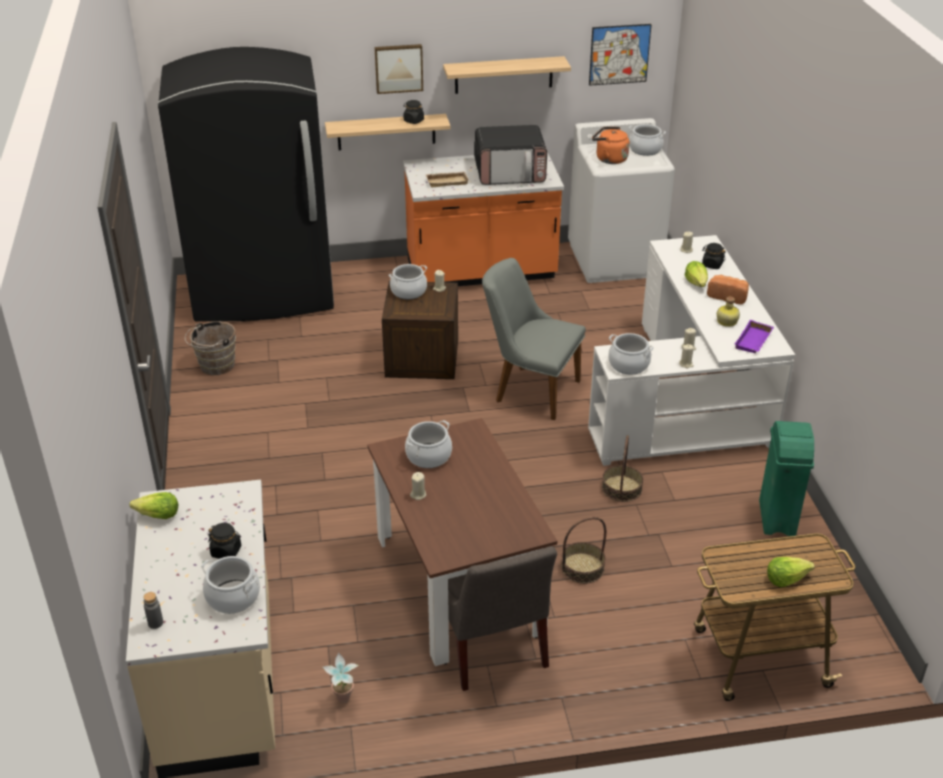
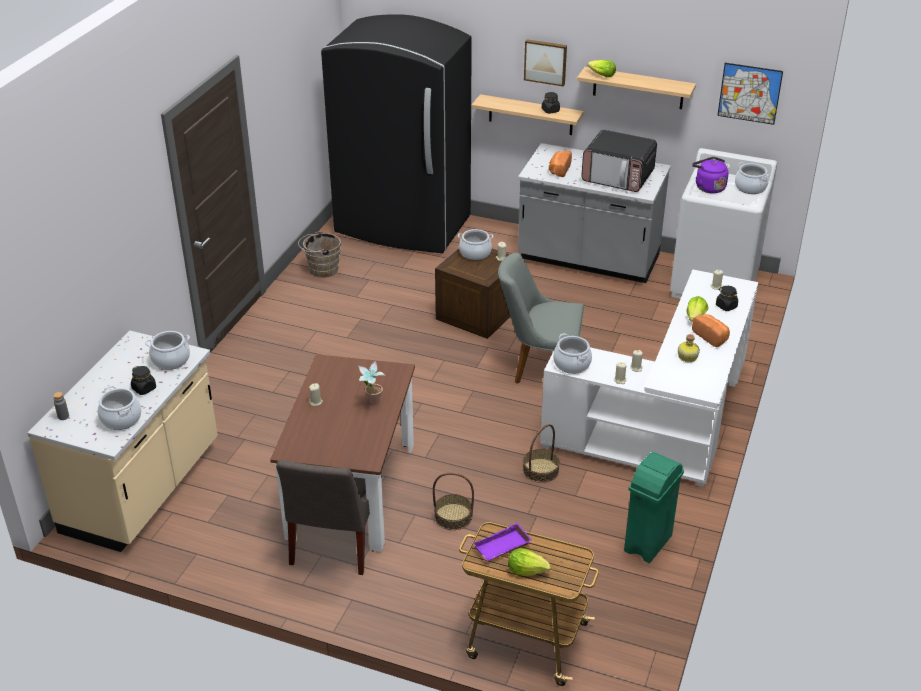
camera: 30 degrees right, 0 degrees up
lettuce [129,492,179,519] -> lettuce moved to [587,60,616,77]
potted plant [322,652,359,703] -> potted plant moved to [358,361,385,405]
orange counter [403,152,564,286] -> grey counter [518,143,671,283]
cooking pot [405,420,452,468] -> cooking pot moved to [145,331,190,370]
beige tray [425,172,469,187] -> bread [549,151,572,177]
grey chair [482,258,586,420] -> grey chair turned 45 degrees counterclockwise [498,253,584,383]
orange kettle [592,127,630,164] -> purple kettle [692,157,728,194]
purple tray [734,320,774,353] -> purple tray moved to [473,523,532,561]

